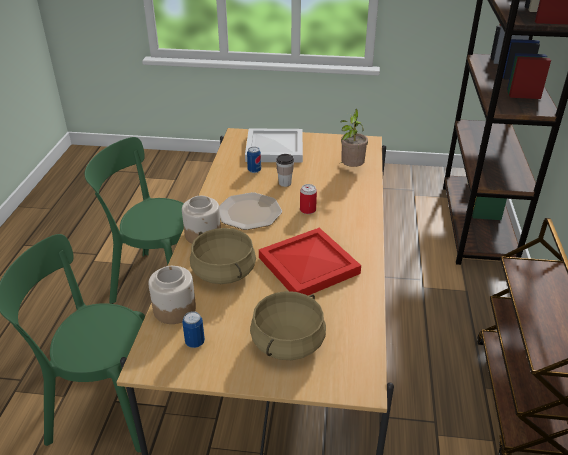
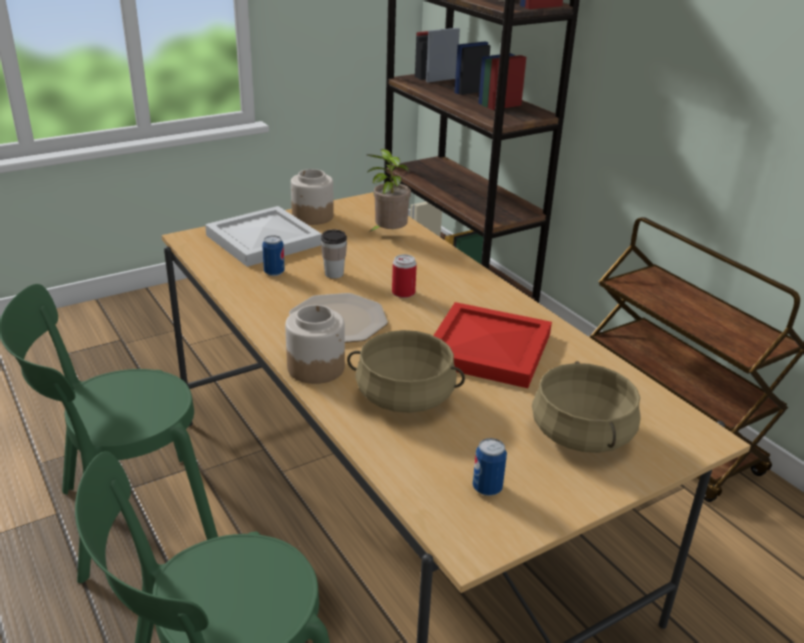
camera: 40 degrees left, 5 degrees down
jar [148,266,196,324] -> jar moved to [291,169,334,225]

